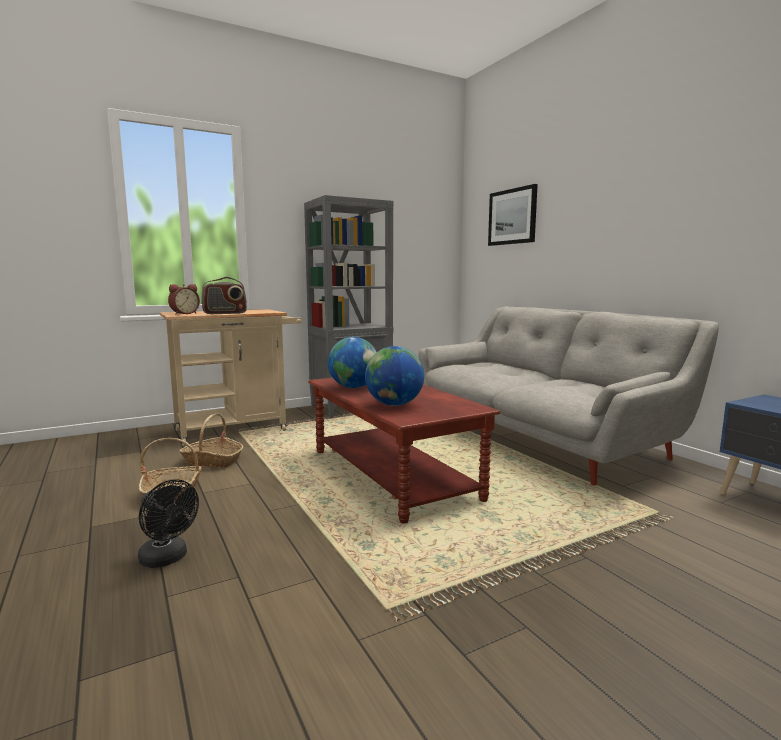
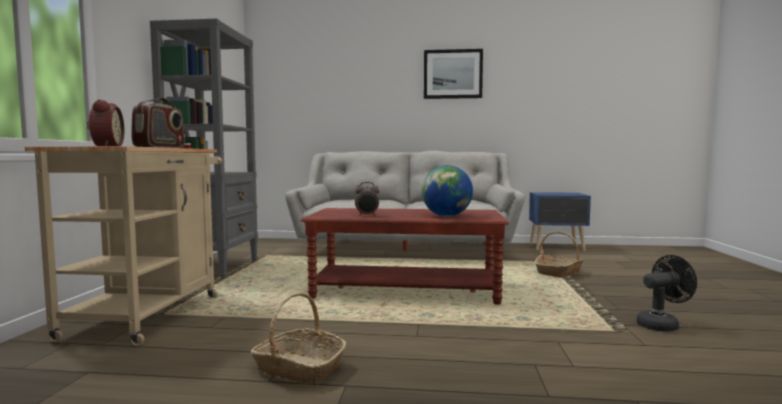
camera: 55 degrees left, 5 degrees down
black fan [138,479,199,568] -> black fan moved to [636,255,697,332]
basket [179,413,244,468] -> basket moved to [535,231,583,278]
globe [328,337,377,388] -> alarm clock [355,182,379,216]
picture [488,184,538,246] -> picture moved to [424,49,483,99]

